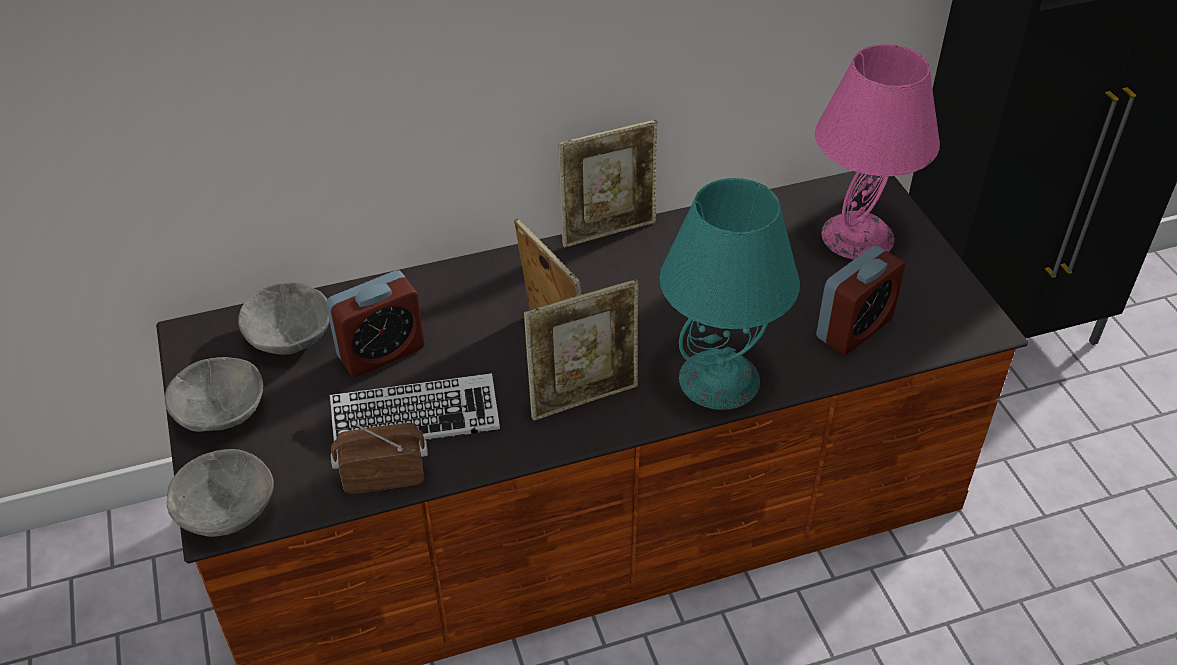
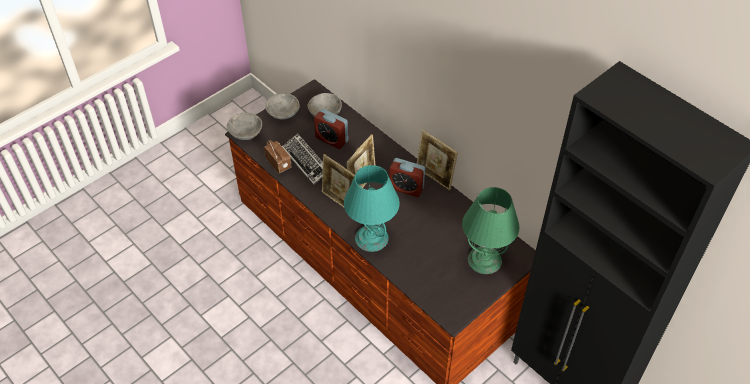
camera: 65 degrees right, 5 degrees up
pink table lamp [815,44,940,260] -> green table lamp [462,187,520,274]
alarm clock [816,245,905,355] -> alarm clock moved to [389,158,425,197]

